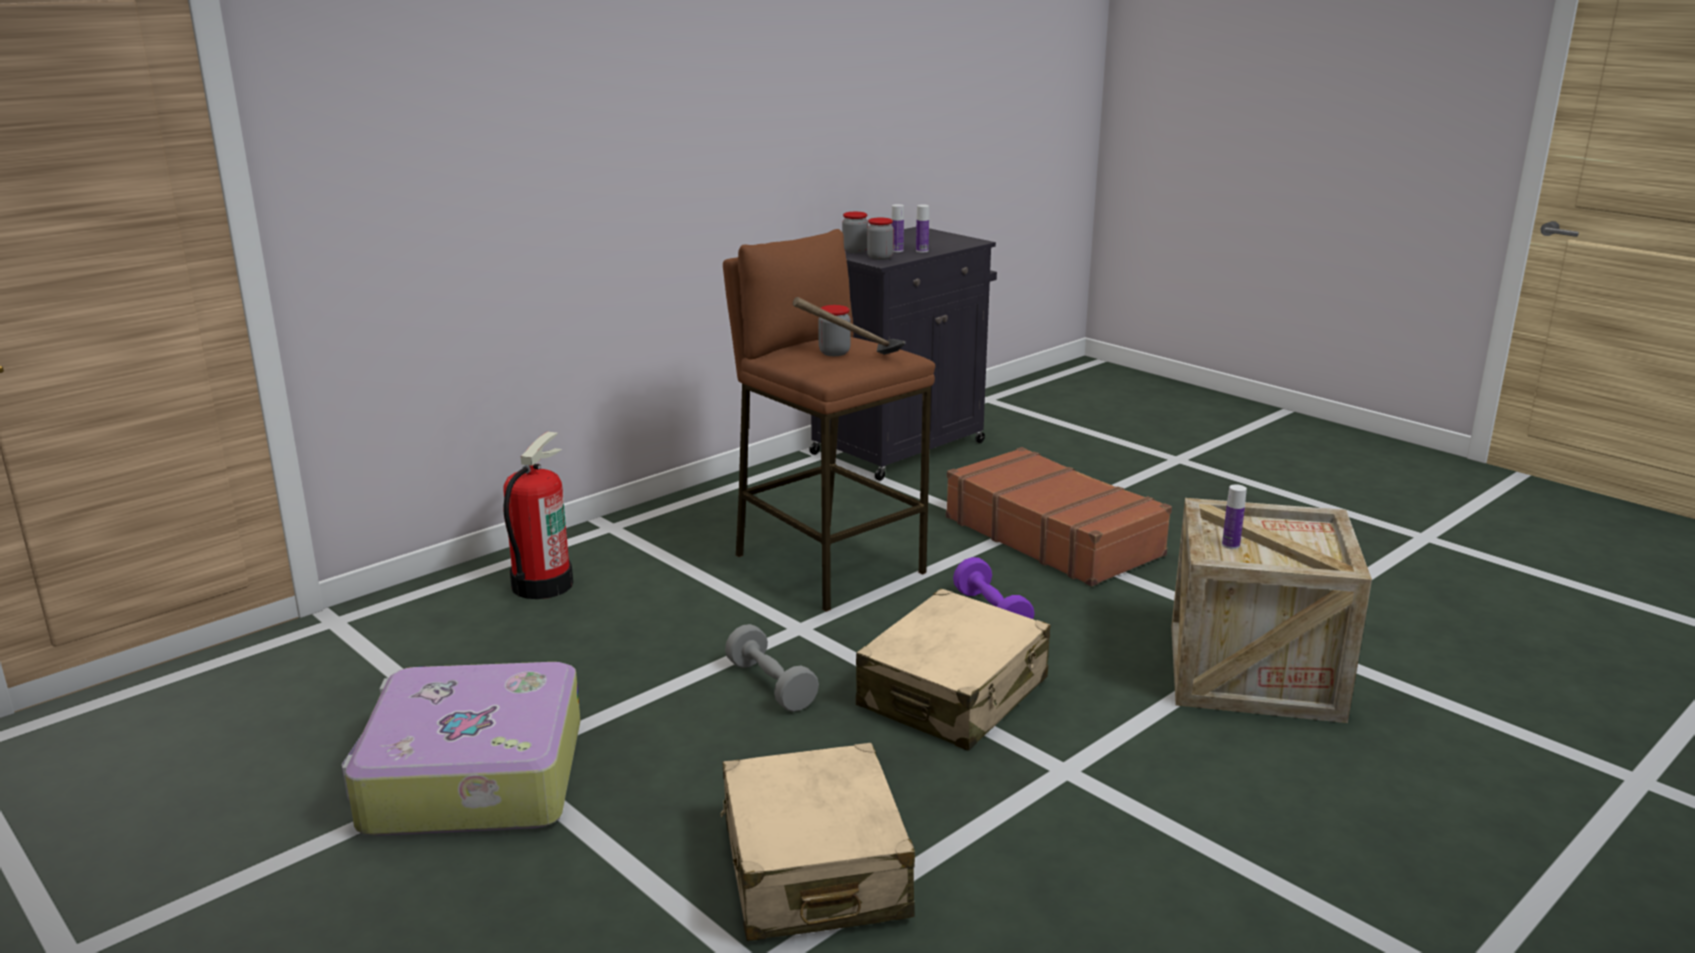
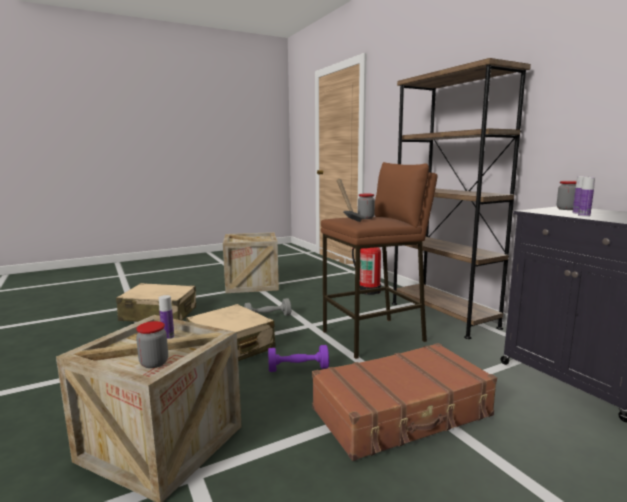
camera: 105 degrees right, 10 degrees down
suitcase [341,662,581,836] -> crate [223,232,279,293]
jar [867,218,894,260] -> jar moved to [136,321,168,368]
none -> brown bookcase [392,58,531,339]

